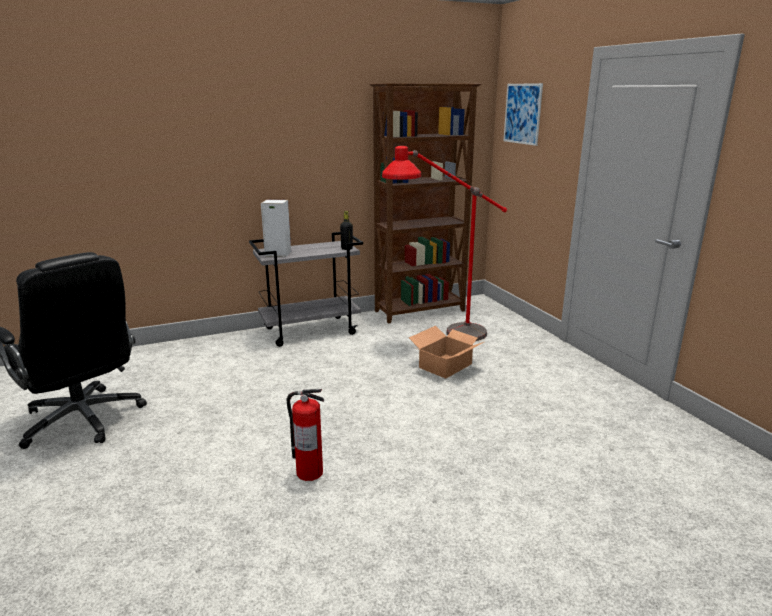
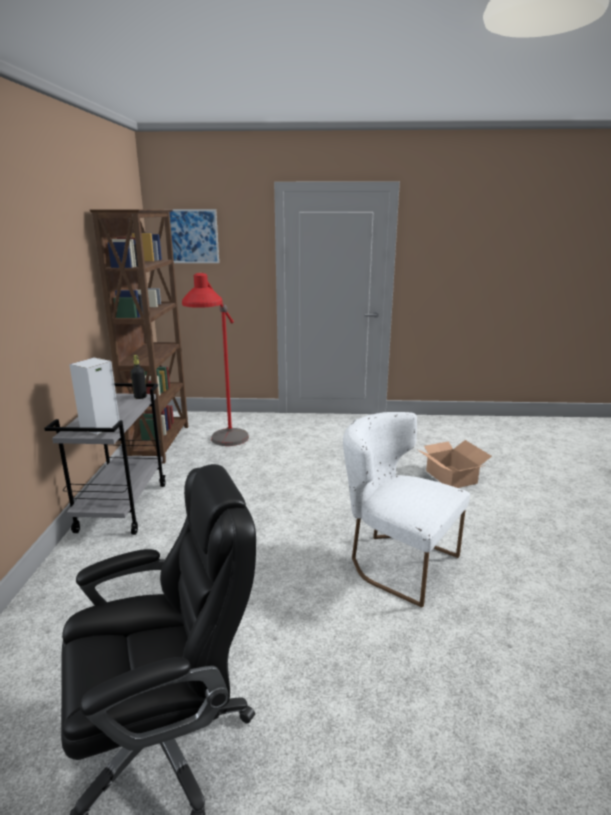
camera: 65 degrees left, 0 degrees up
fire extinguisher [286,389,324,481] -> white chair [343,412,470,608]
cardboard box [409,326,484,379] -> cardboard box moved to [418,440,492,488]

